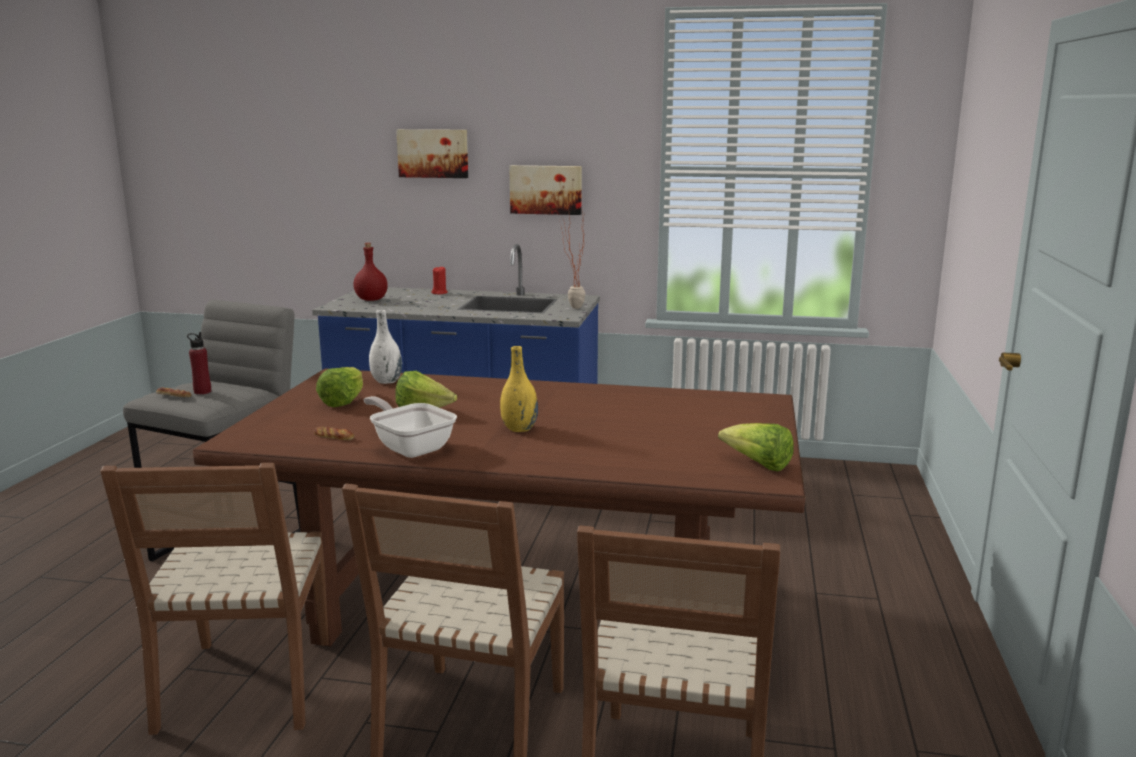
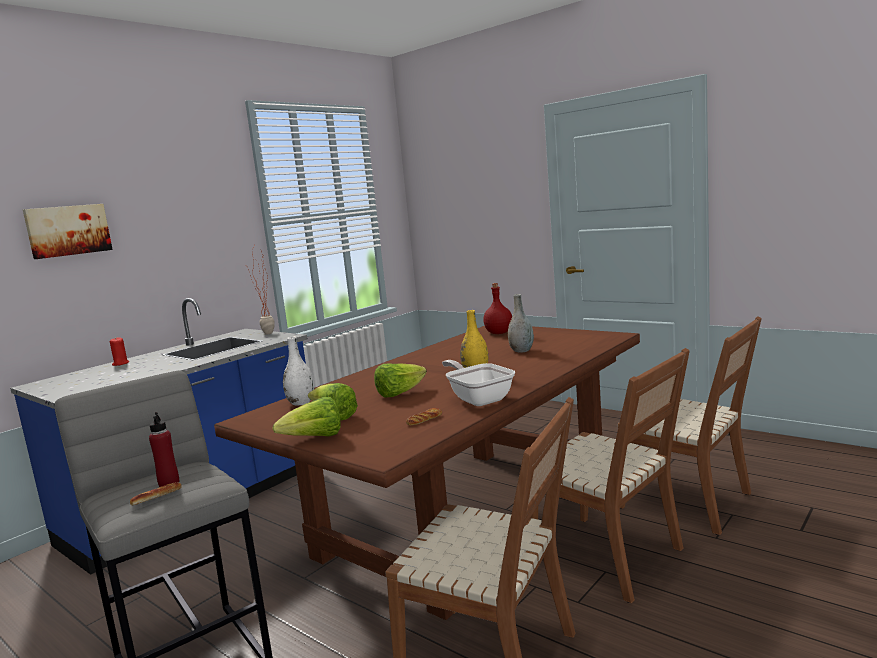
camera: 60 degrees left, 5 degrees down
red bottle [353,243,388,301] -> red bottle moved to [483,283,512,334]
frying pan [363,396,457,458] -> frying pan turned 75 degrees clockwise [442,360,515,406]
picture [509,165,582,215] -> none
lettuce [718,423,794,471] -> lettuce moved to [272,397,341,436]
none -> grey vase [508,294,534,353]

